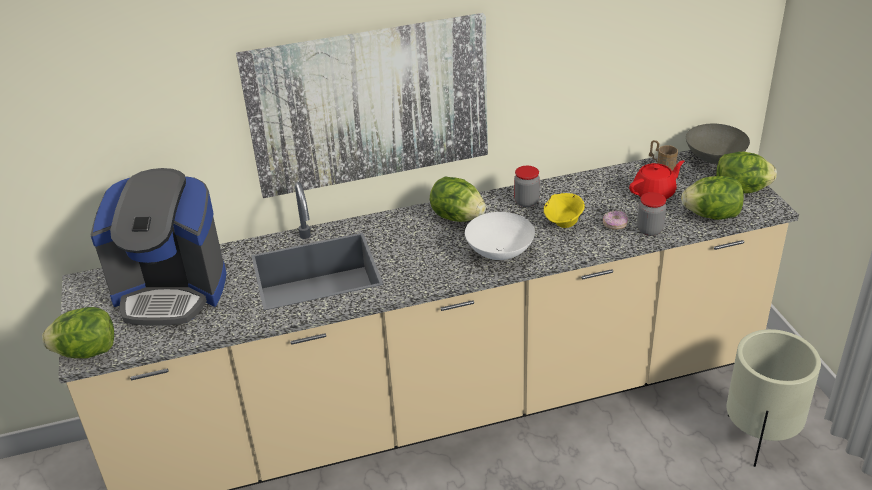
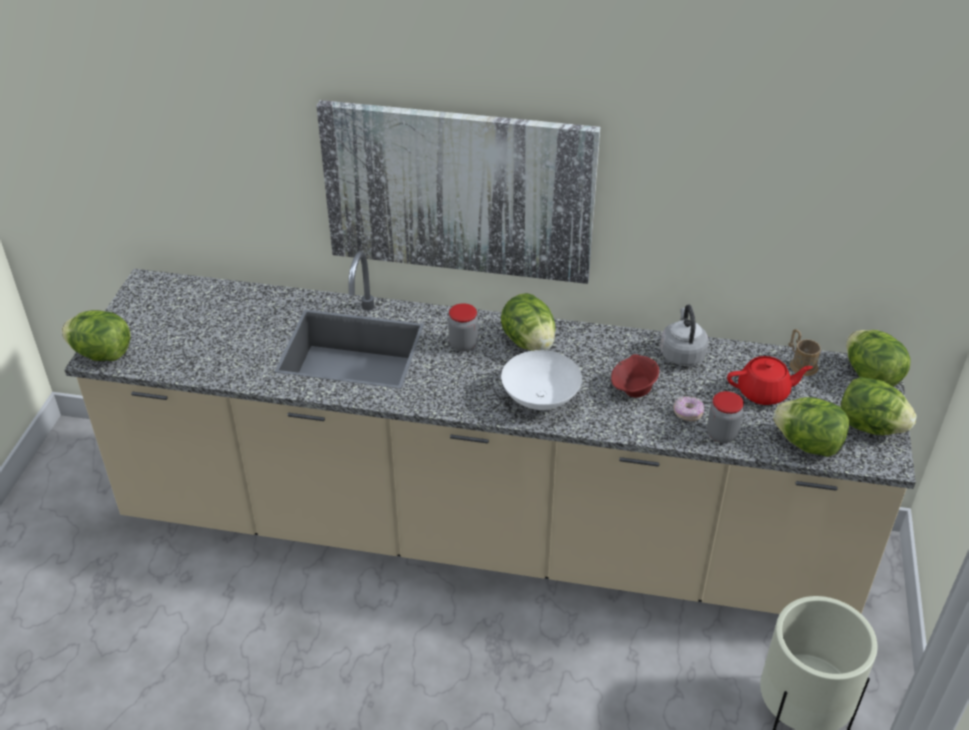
camera: 25 degrees right, 5 degrees up
coffee machine [91,168,227,326] -> none
jar [514,166,540,207] -> jar moved to [448,303,478,351]
yellow bowl [544,193,585,228] -> red bowl [611,354,659,398]
grey bowl [686,124,750,164] -> lettuce [846,330,910,387]
none -> grey kettle [660,305,708,366]

